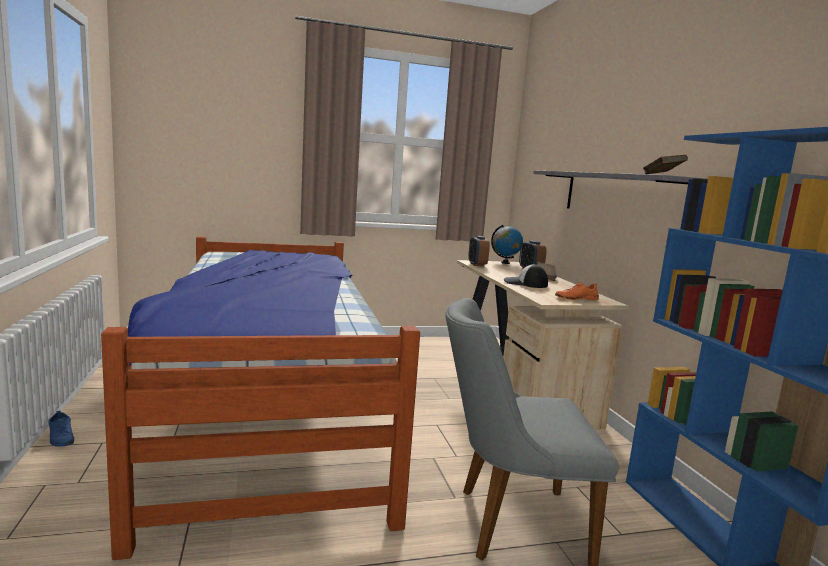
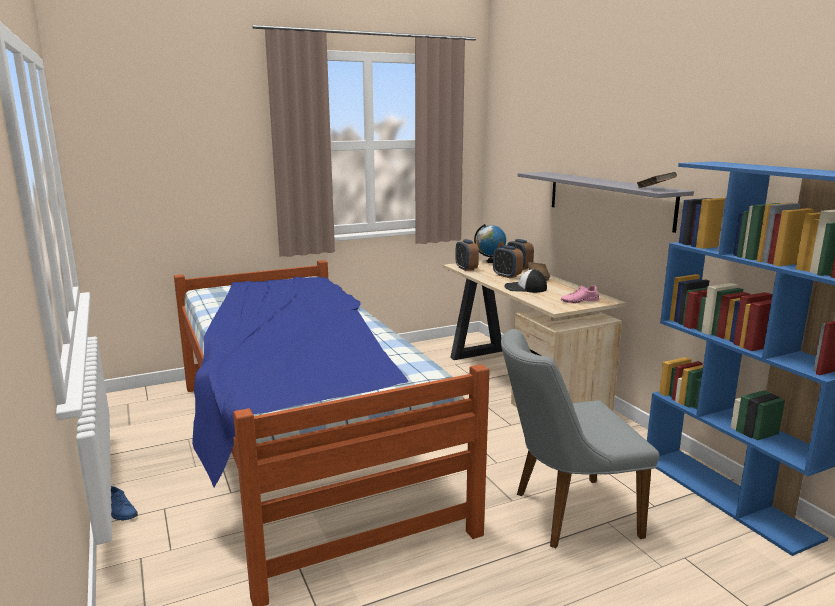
camera: 10 degrees left, 5 degrees up
orange shoe [555,282,599,300] -> pink shoe [561,285,599,304]
none -> alarm clock [493,245,523,278]

